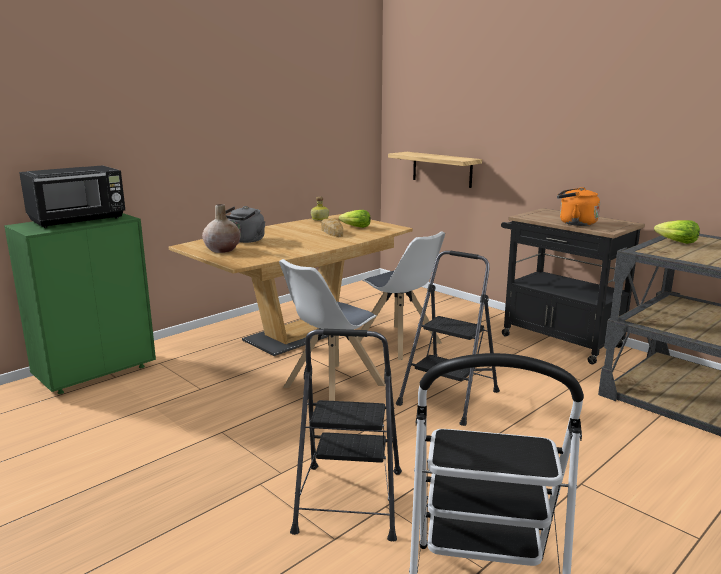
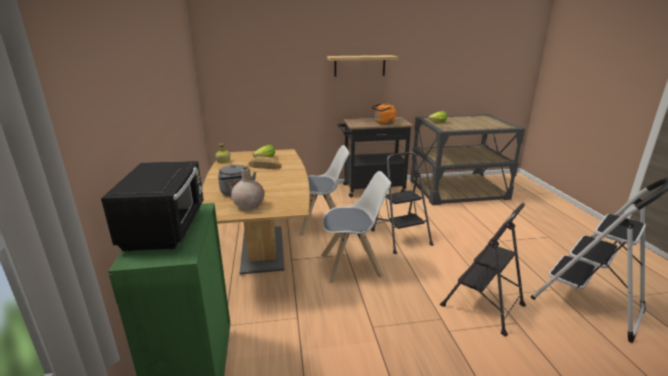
camera: 55 degrees left, 5 degrees up
chair [279,259,385,401] -> chair turned 90 degrees counterclockwise [321,171,391,284]
shelf [388,152,482,188] -> shelf moved to [327,55,399,77]

